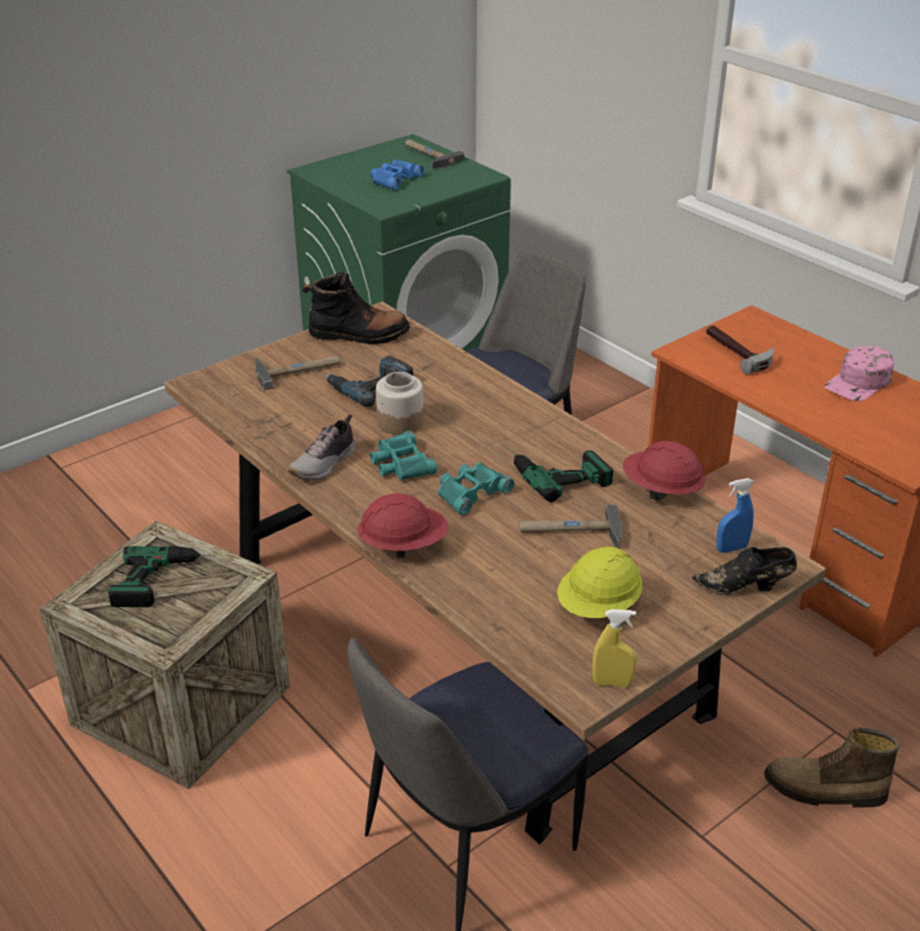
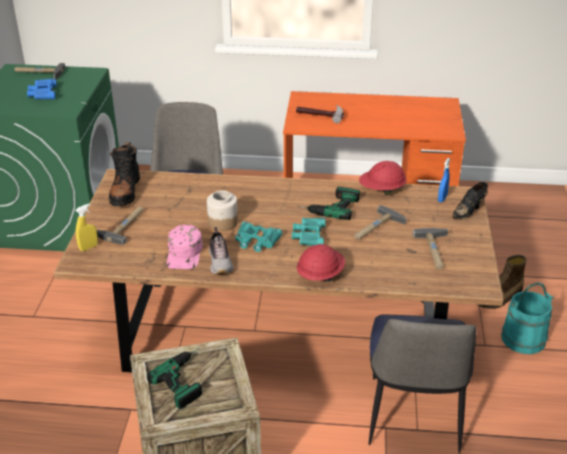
camera: 45 degrees left, 0 degrees up
black boot [302,271,410,344] -> black boot turned 135 degrees clockwise [109,142,140,206]
power drill [325,355,413,407] -> none
yellow hard hat [557,547,643,618] -> hammer [413,228,448,269]
yellow spray bottle [592,609,637,687] -> yellow spray bottle moved to [75,204,98,251]
pink cap [825,346,894,401] -> pink cap moved to [167,225,203,269]
none -> turquoise bucket [501,283,554,354]

